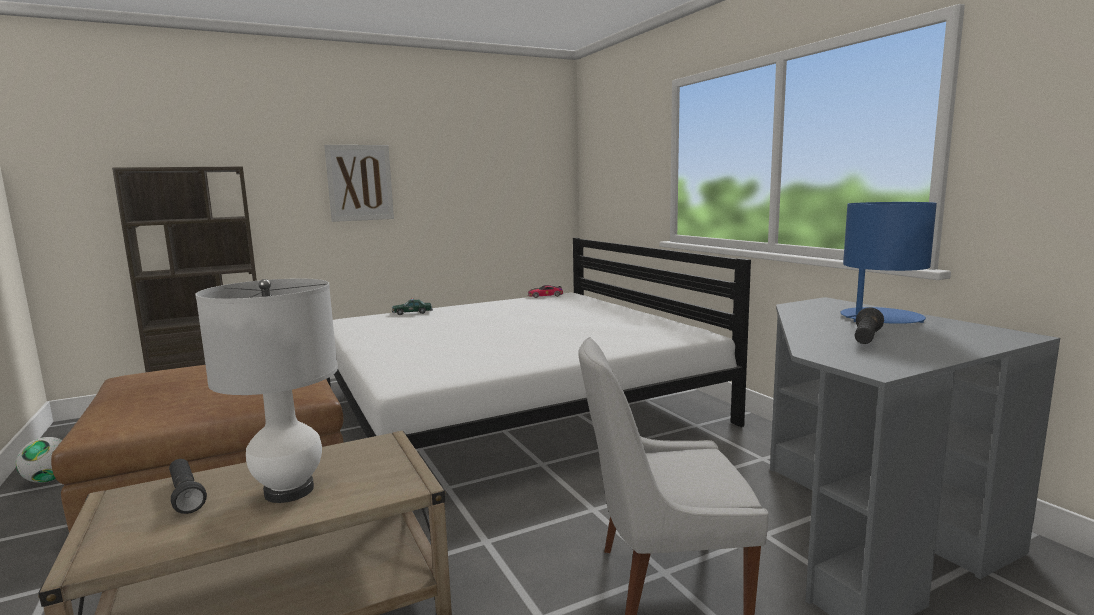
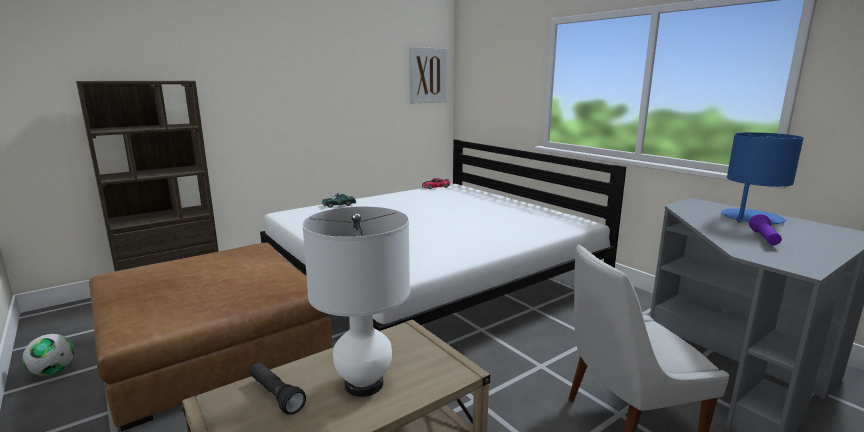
camera: 10 degrees left, 5 degrees up
picture [324,145,394,222] -> picture moved to [410,47,447,104]
black flashlight [855,308,884,344] -> purple flashlight [749,214,782,245]

